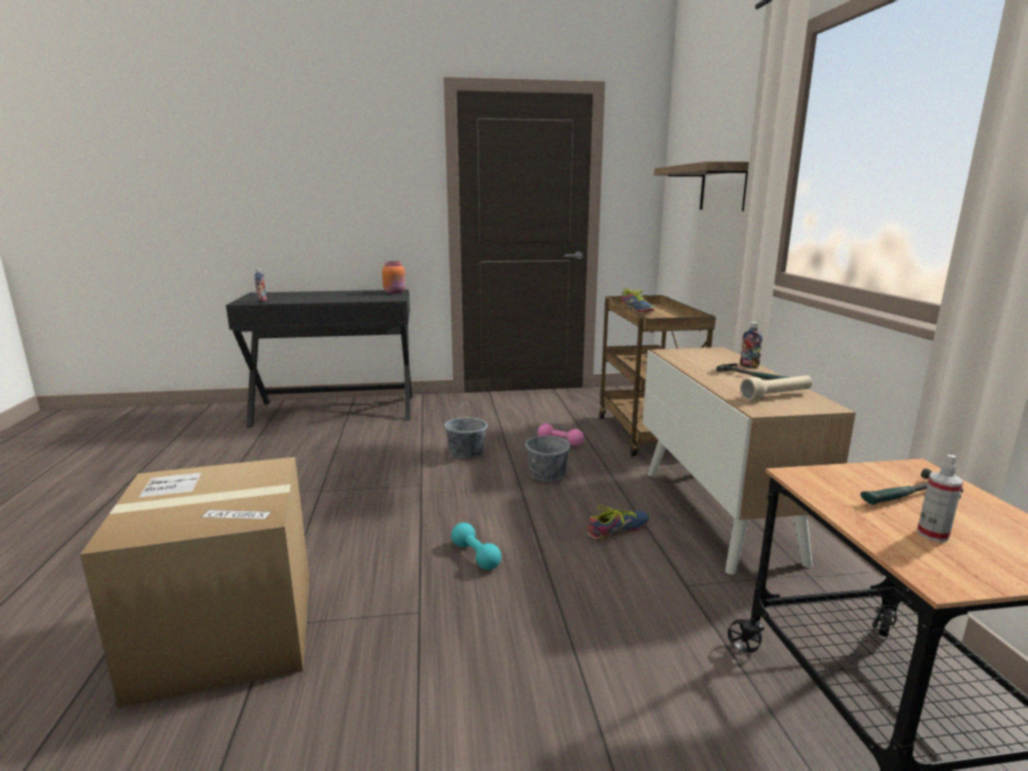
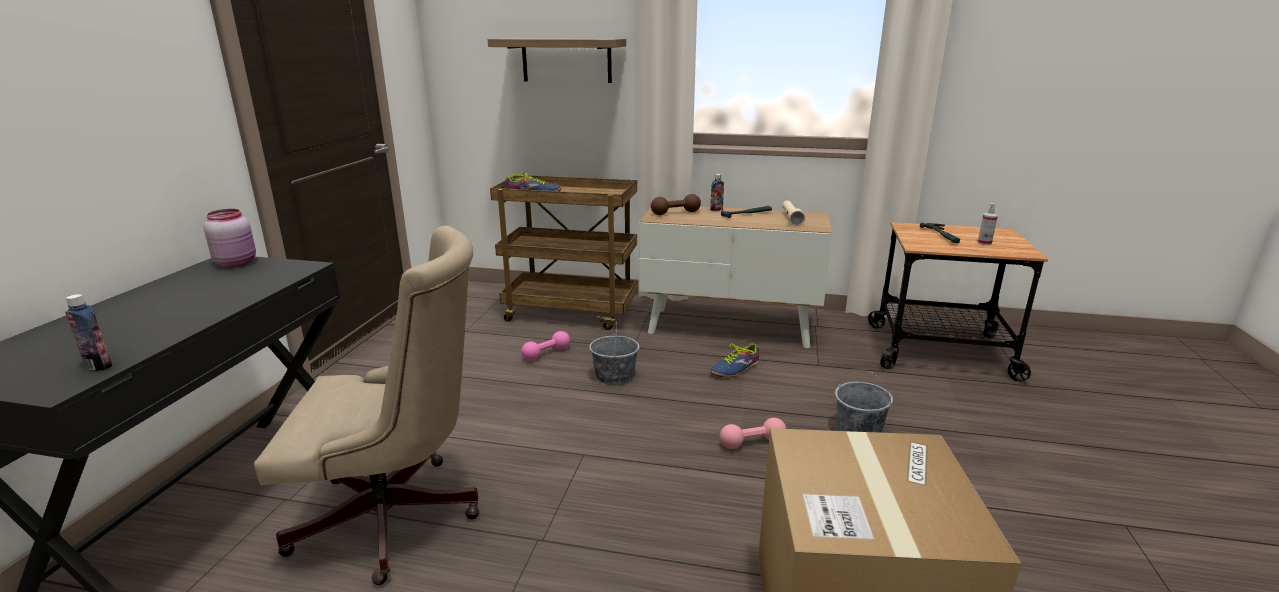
camera: 70 degrees left, 5 degrees up
orange jar [382,262,406,294] -> pink jar [204,209,256,267]
grey bucket [444,402,488,459] -> grey bucket moved to [835,369,893,433]
turquoise dumbbell [451,523,501,570] -> pink dumbbell [720,418,786,449]
shoe [587,505,650,540] -> shoe turned 120 degrees counterclockwise [710,338,759,377]
none -> beige office chair [254,226,479,585]
none -> brown dumbbell [651,194,701,215]

